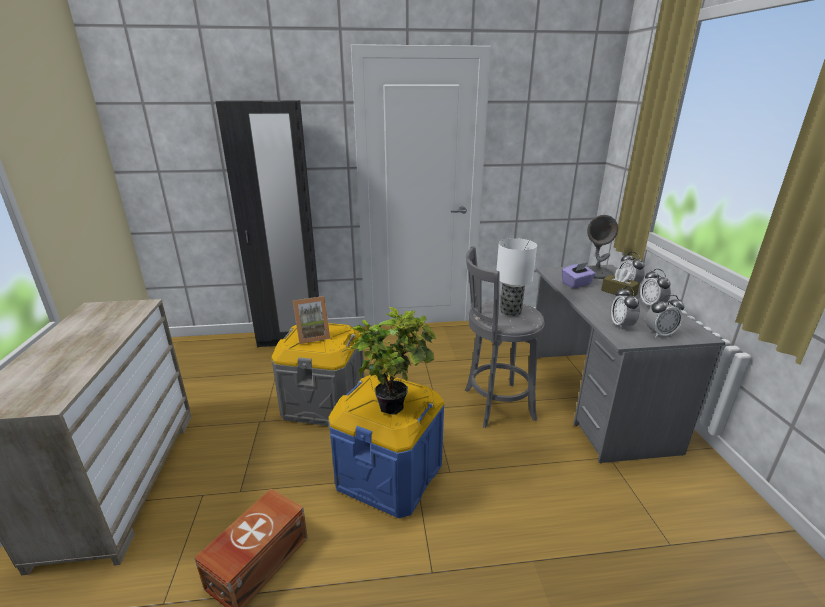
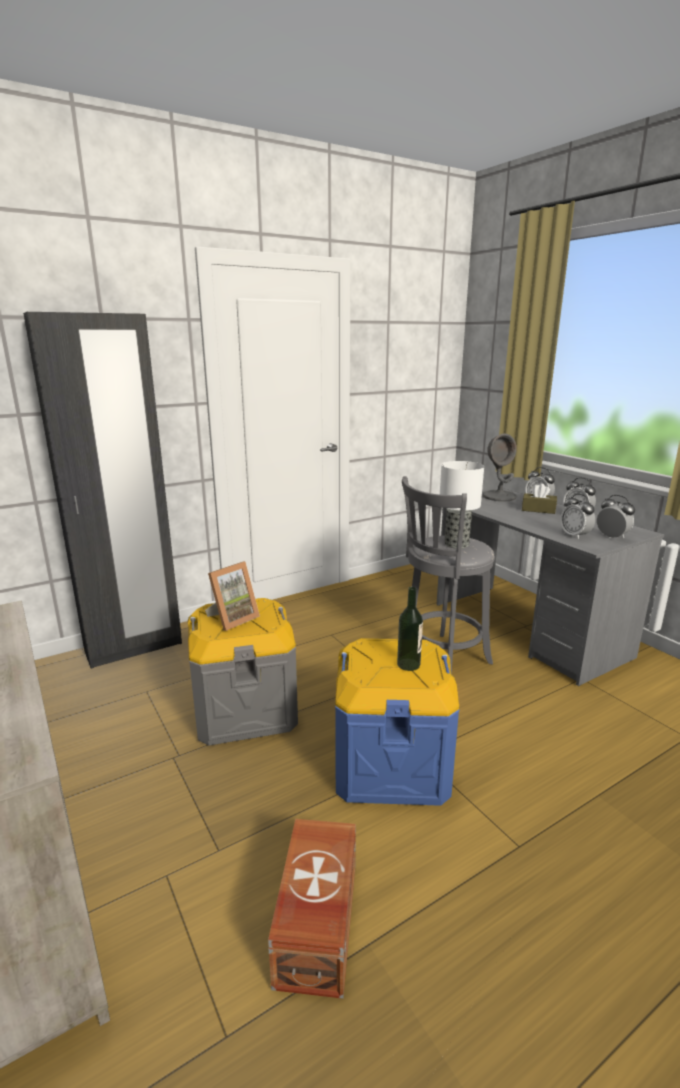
camera: 25 degrees left, 5 degrees down
potted plant [343,307,437,415] -> bottle [397,587,423,671]
purple tissue box [562,262,596,288] -> none
alarm clock [646,295,684,338] -> alarm clock turned 90 degrees counterclockwise [597,495,635,539]

